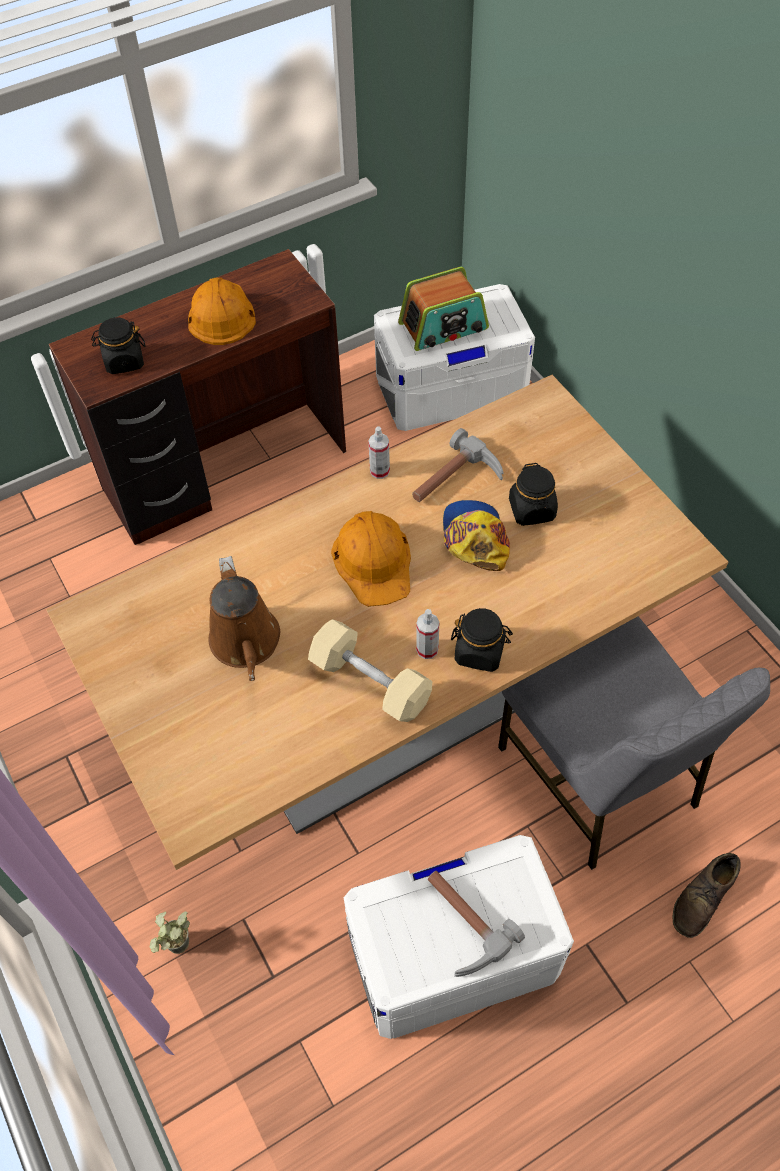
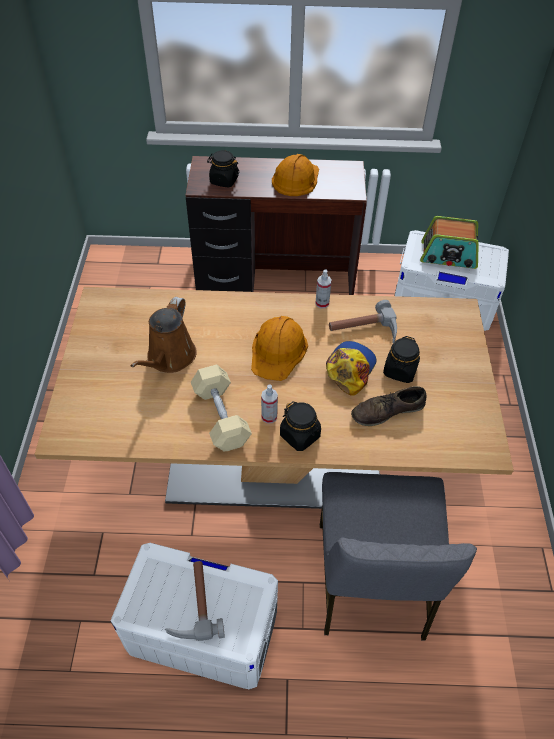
camera: 30 degrees right, 5 degrees down
potted plant [150,911,190,954] -> none
brown shoe [672,853,741,938] -> brown shoe moved to [351,386,426,426]

